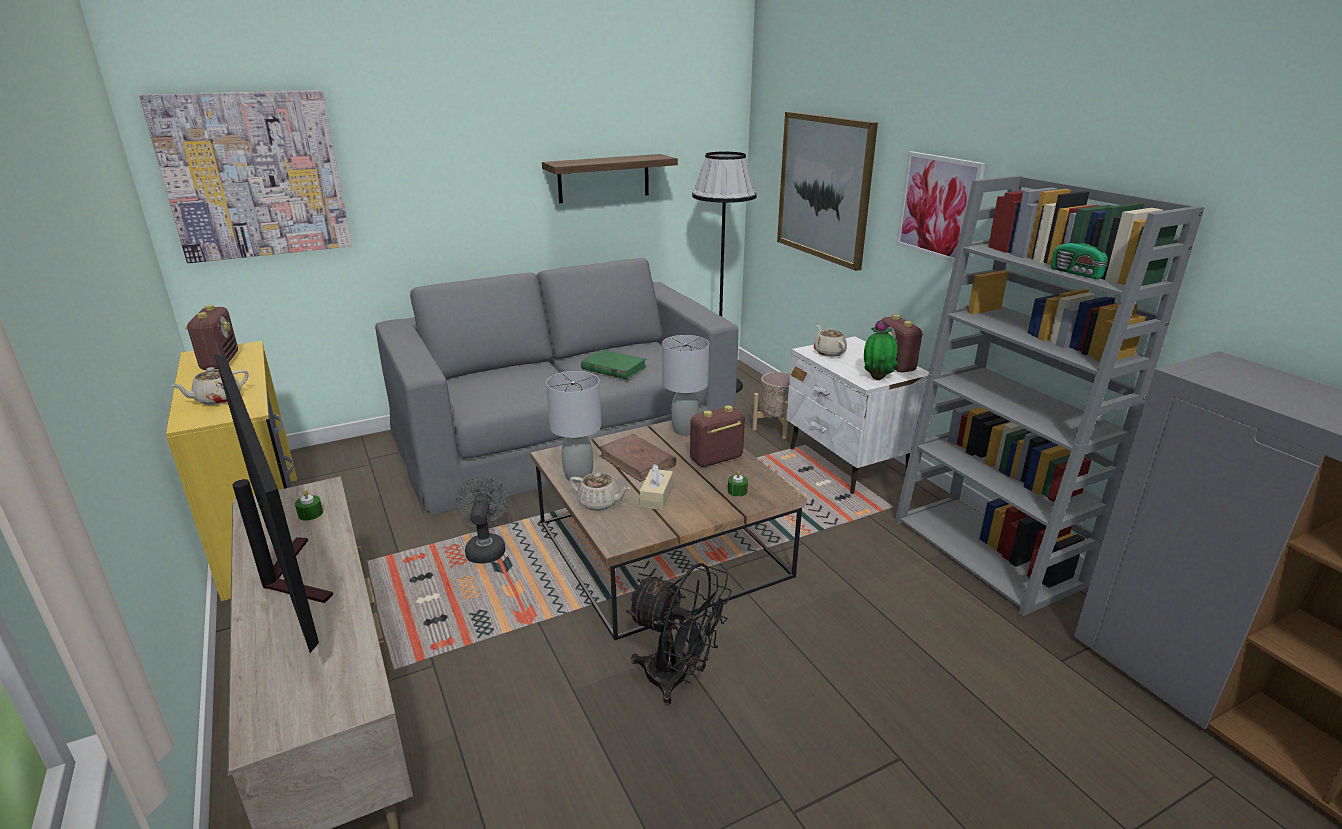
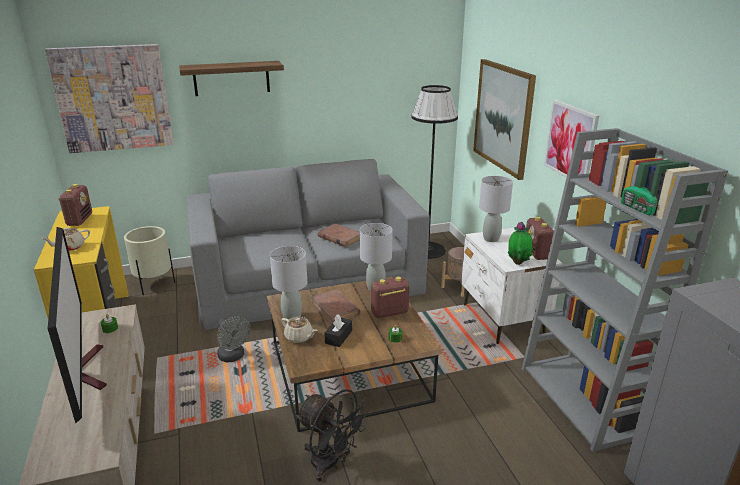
camera: 10 degrees right, 0 degrees up
grey fan [456,476,509,563] -> grey fan turned 135 degrees clockwise [217,316,250,362]
shelf [542,154,678,203] -> shelf moved to [179,61,284,96]
green book [581,349,646,380] -> brown book [318,223,360,247]
beige tissue box [640,463,673,510] -> black tissue box [324,315,352,347]
beige teapot [814,325,847,357] -> grey table lamp [479,176,513,242]
none -> beige planter [124,226,175,295]

